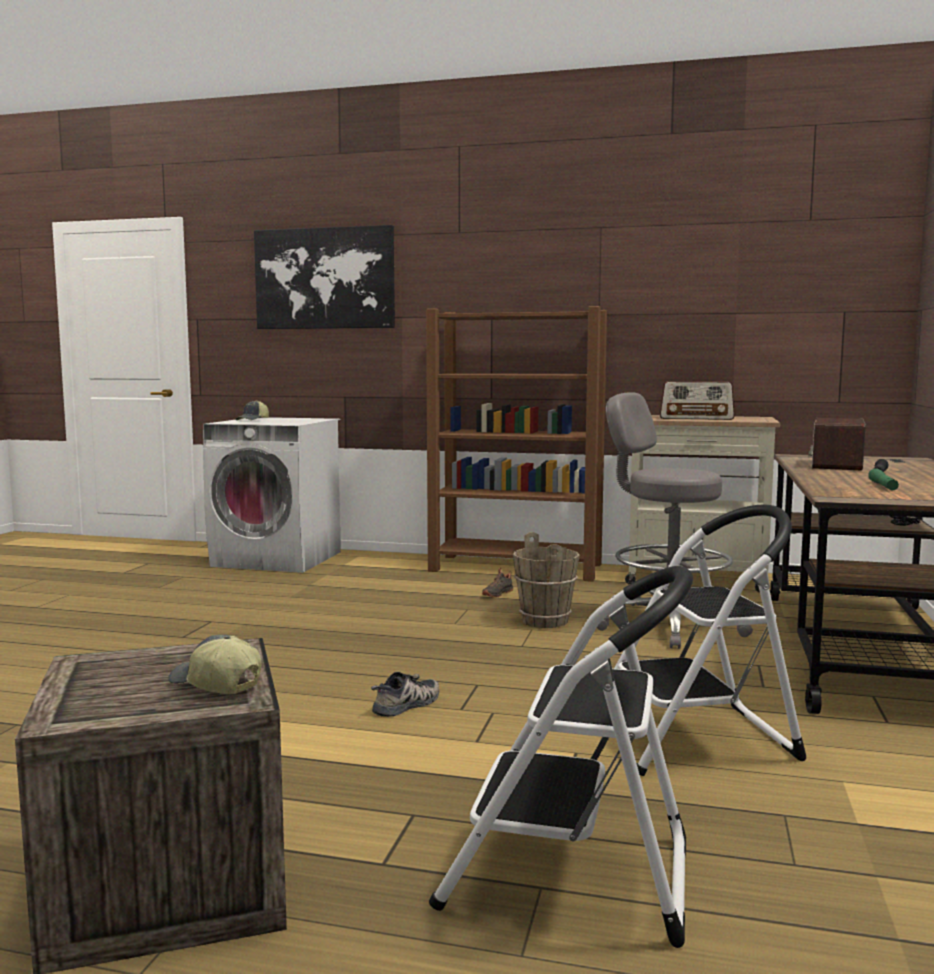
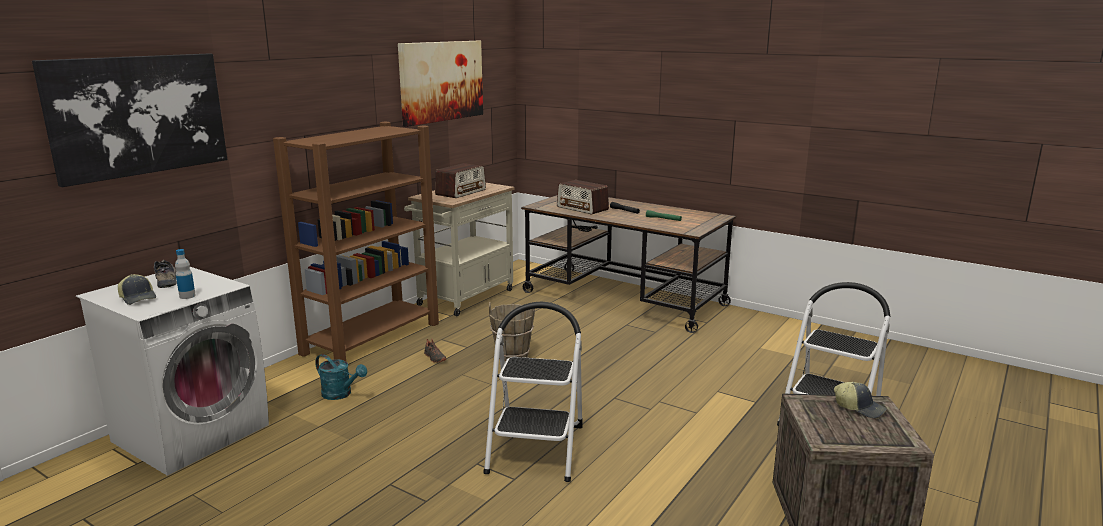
camera: 70 degrees left, 10 degrees up
cap [168,635,261,694] -> cap turned 105 degrees counterclockwise [834,382,887,418]
shoe [371,672,439,717] -> shoe moved to [154,260,177,288]
grey stool [597,392,753,649] -> none
step ladder [614,505,806,776] -> step ladder moved to [483,302,583,482]
none -> bottle [175,249,196,299]
none -> turquoise watering can [315,354,367,400]
none -> picture [398,41,483,127]

